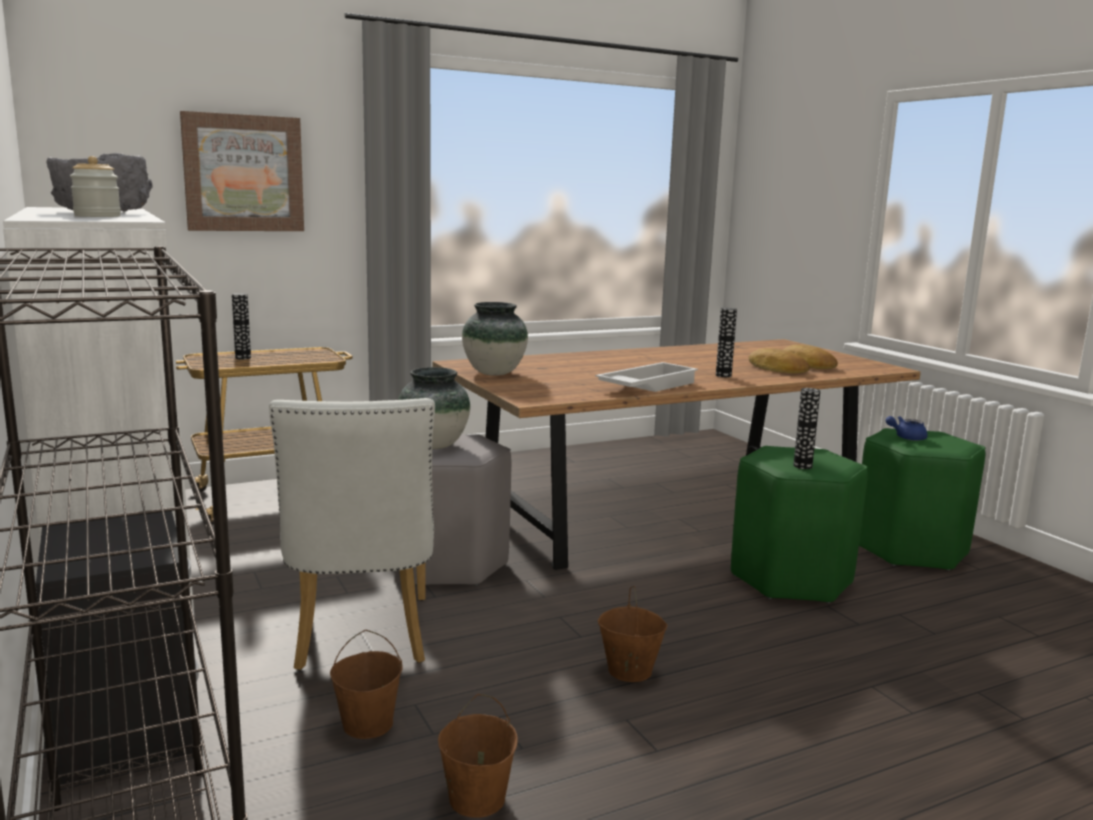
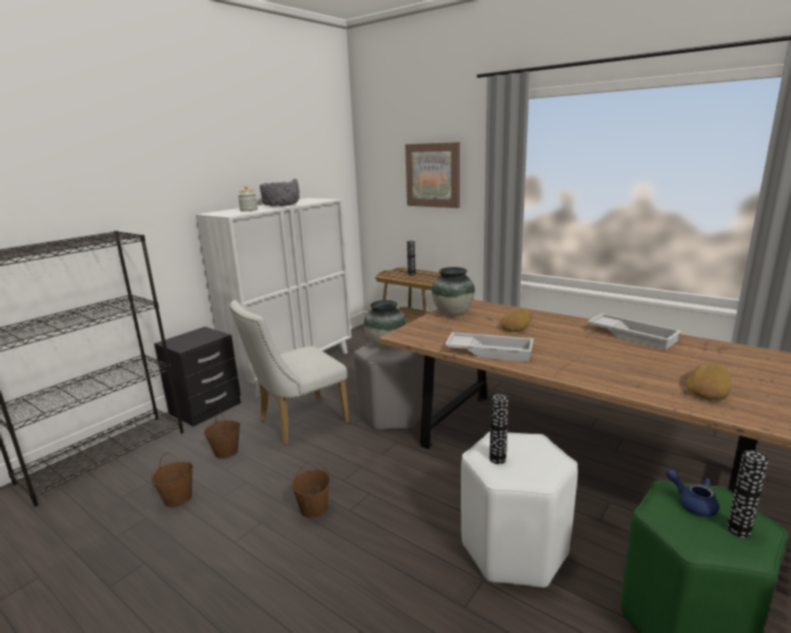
camera: 65 degrees right, 5 degrees up
vase [716,308,737,378] -> vase moved to [727,450,769,538]
green stool [731,446,868,603] -> white stool [461,432,578,588]
bread [749,348,810,373] -> bread moved to [501,308,532,332]
none -> white tray [587,313,682,350]

